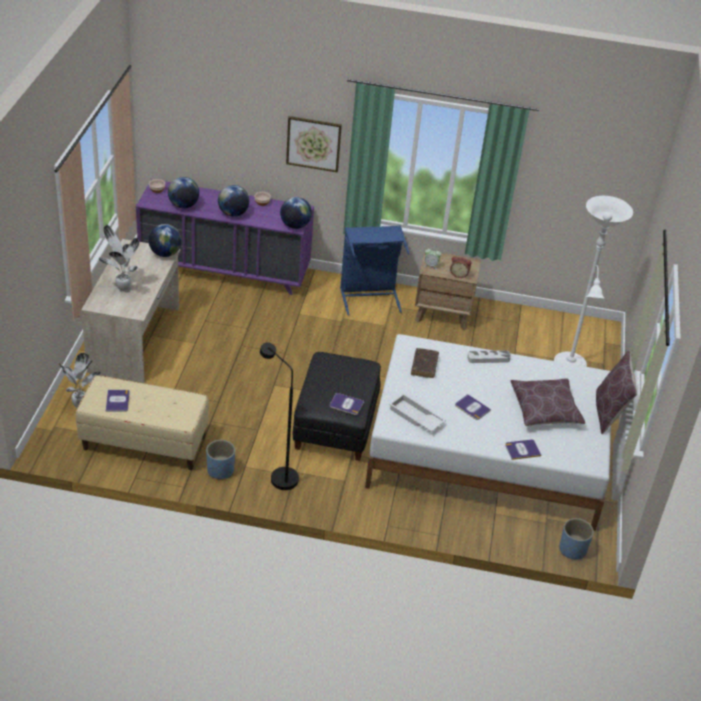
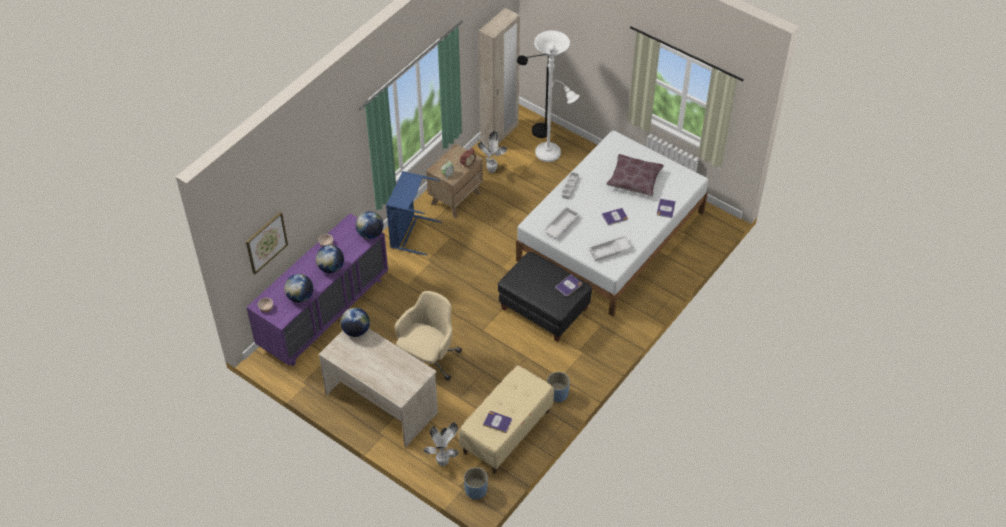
camera: 60 degrees left, 10 degrees up
potted plant [99,225,139,292] -> potted plant moved to [478,131,507,173]
black floor lamp [260,342,299,490] -> black floor lamp moved to [517,54,549,138]
picture [286,116,342,172] -> picture moved to [246,212,288,274]
brown book [411,348,439,378] -> white tray [543,206,580,238]
blue planter [559,518,594,559] -> blue planter moved to [464,467,488,500]
brown pillow [596,350,637,434] -> none
none -> beige office chair [395,291,462,381]
none -> beige wardrobe [479,8,520,146]

